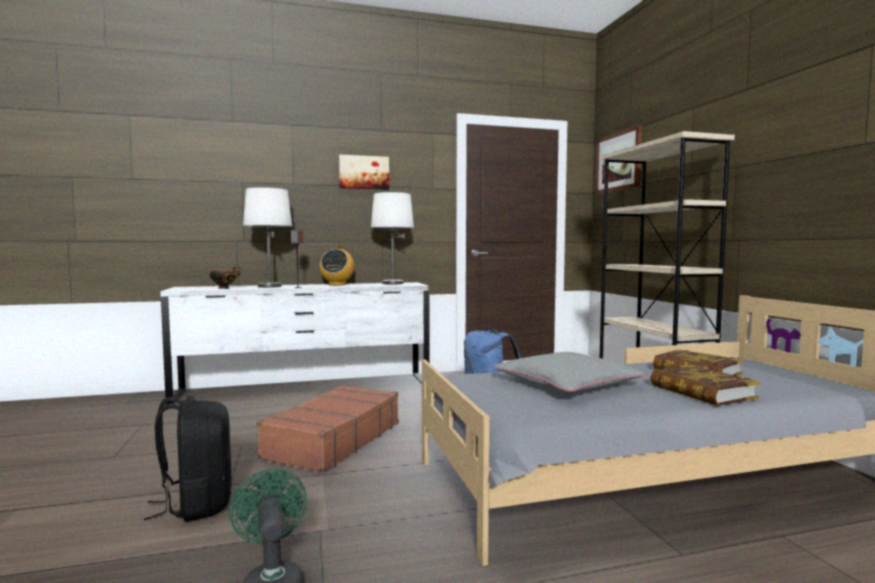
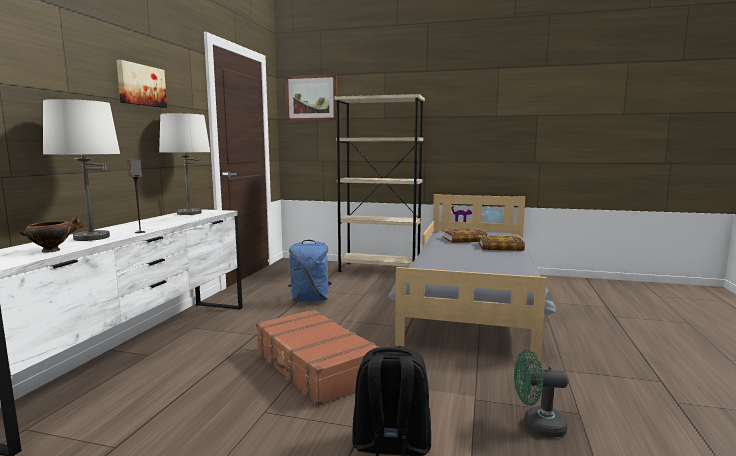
camera: 60 degrees left, 5 degrees up
radio [319,245,355,286] -> none
grey pillow [493,352,647,392] -> none

